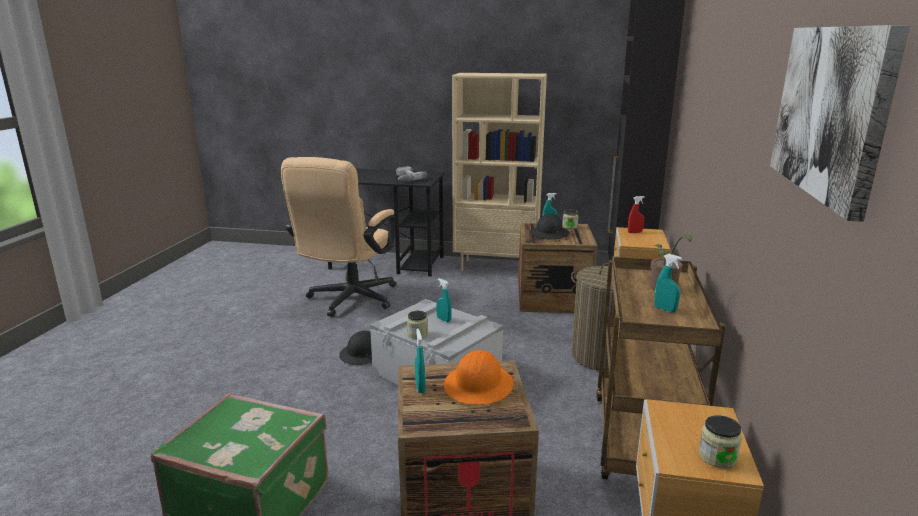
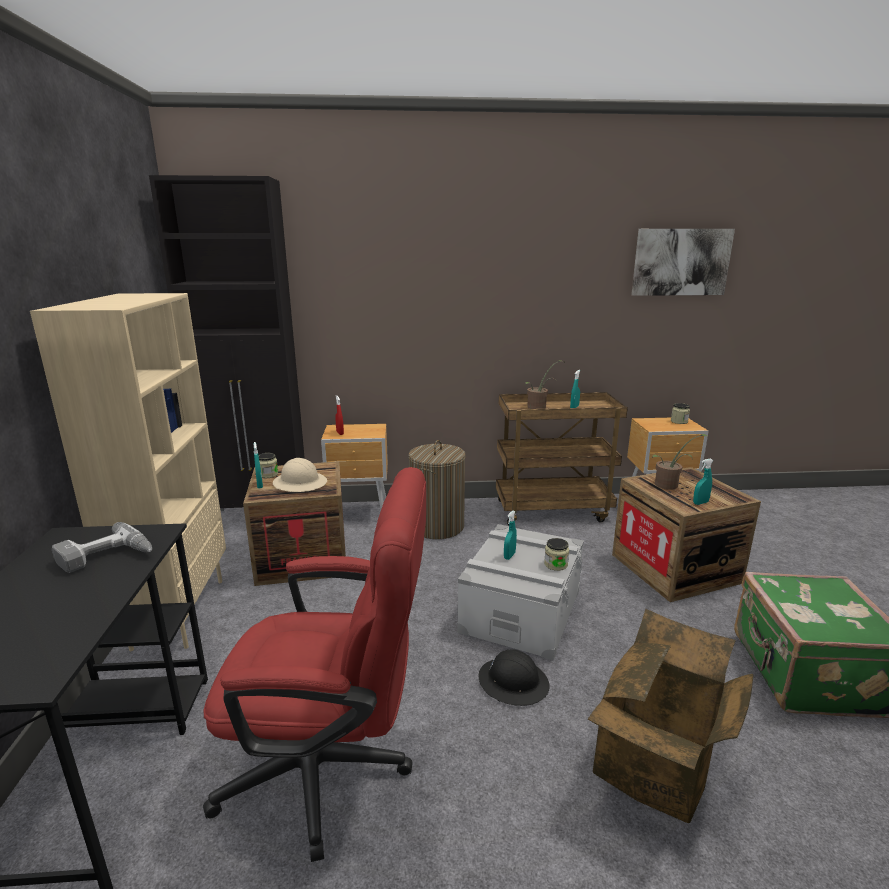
camera: 105 degrees left, 0 degrees up
beige office chair [281,157,397,317] -> red office chair [203,467,426,862]
orange hard hat [444,350,514,405] -> potted plant [652,434,709,490]
black hard hat [529,214,570,239] -> beige hard hat [273,458,327,492]
none -> cardboard box [588,608,754,823]

